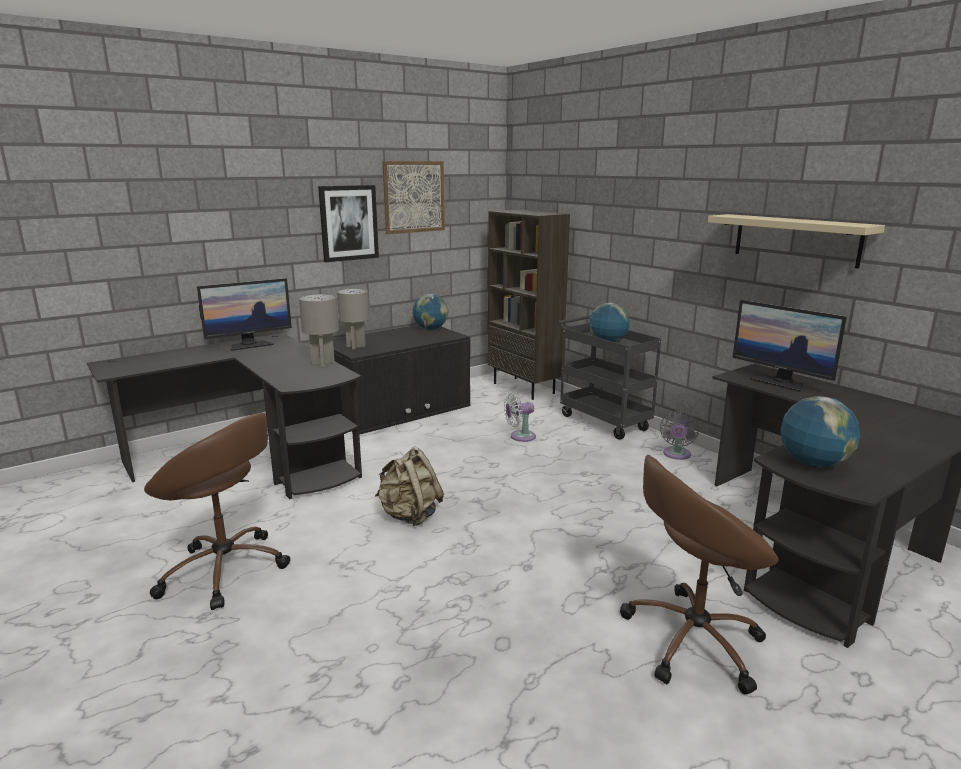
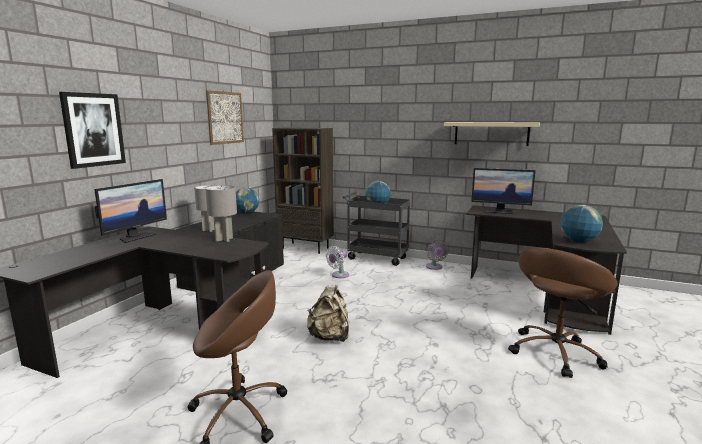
camera: 30 degrees left, 5 degrees down
picture [318,185,379,262] -> picture moved to [59,92,126,169]

